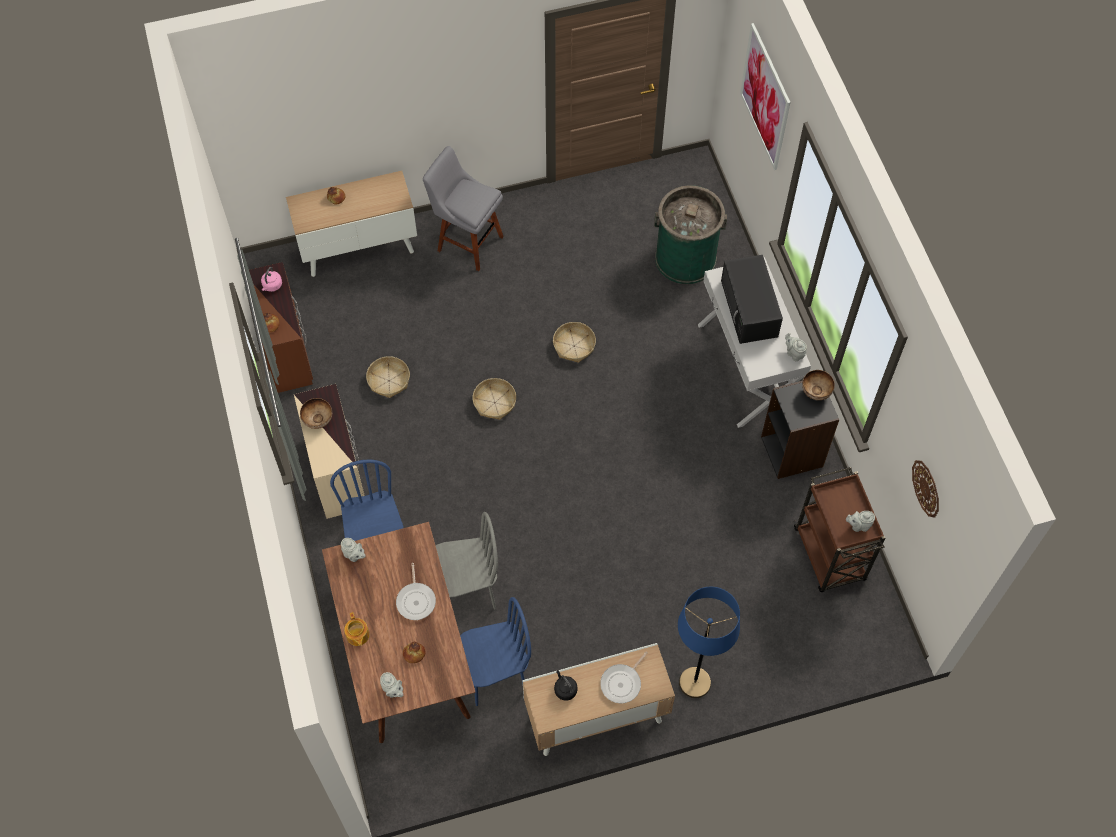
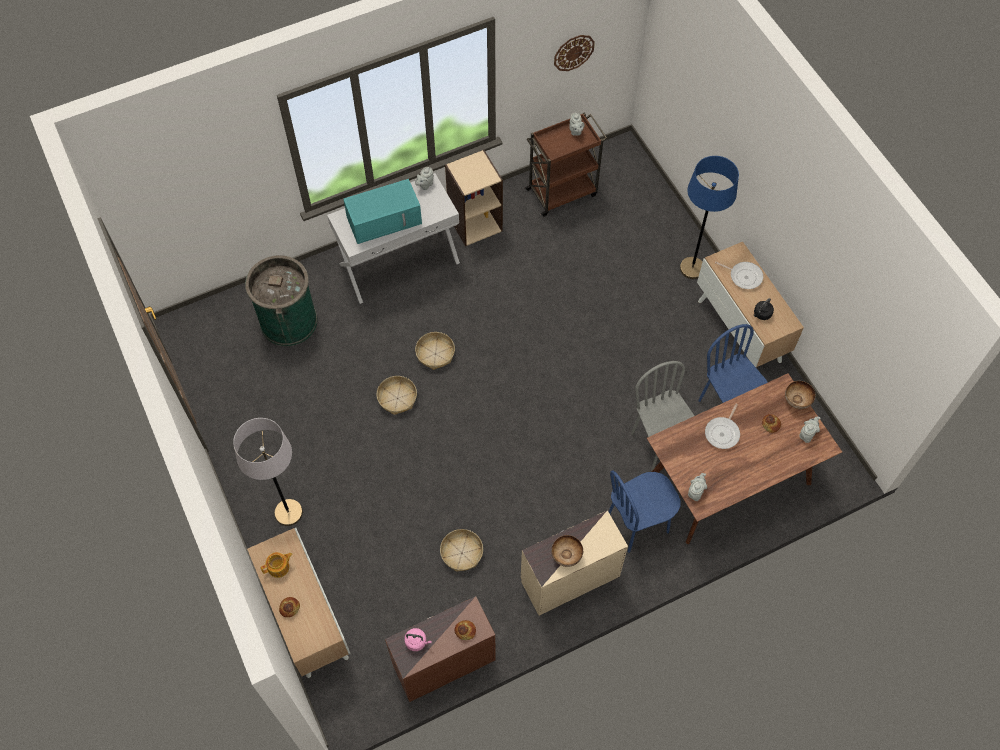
camera: 100 degrees left, 0 degrees up
teapot [344,612,370,646] -> teapot moved to [260,552,293,578]
frying pan [396,563,436,620] -> frying pan turned 135 degrees clockwise [705,404,740,449]
grey stool [423,146,504,271] -> grey floor lamp [233,418,303,526]
basket [473,378,516,420] -> basket moved to [415,332,455,370]
black microwave [721,255,783,344] -> turquoise microwave [343,179,422,244]
picture [740,23,790,170] -> none
black bookcase [761,381,839,479] -> beige bookcase [445,150,503,246]
bowl [802,370,835,400] -> bowl moved to [785,381,815,409]

